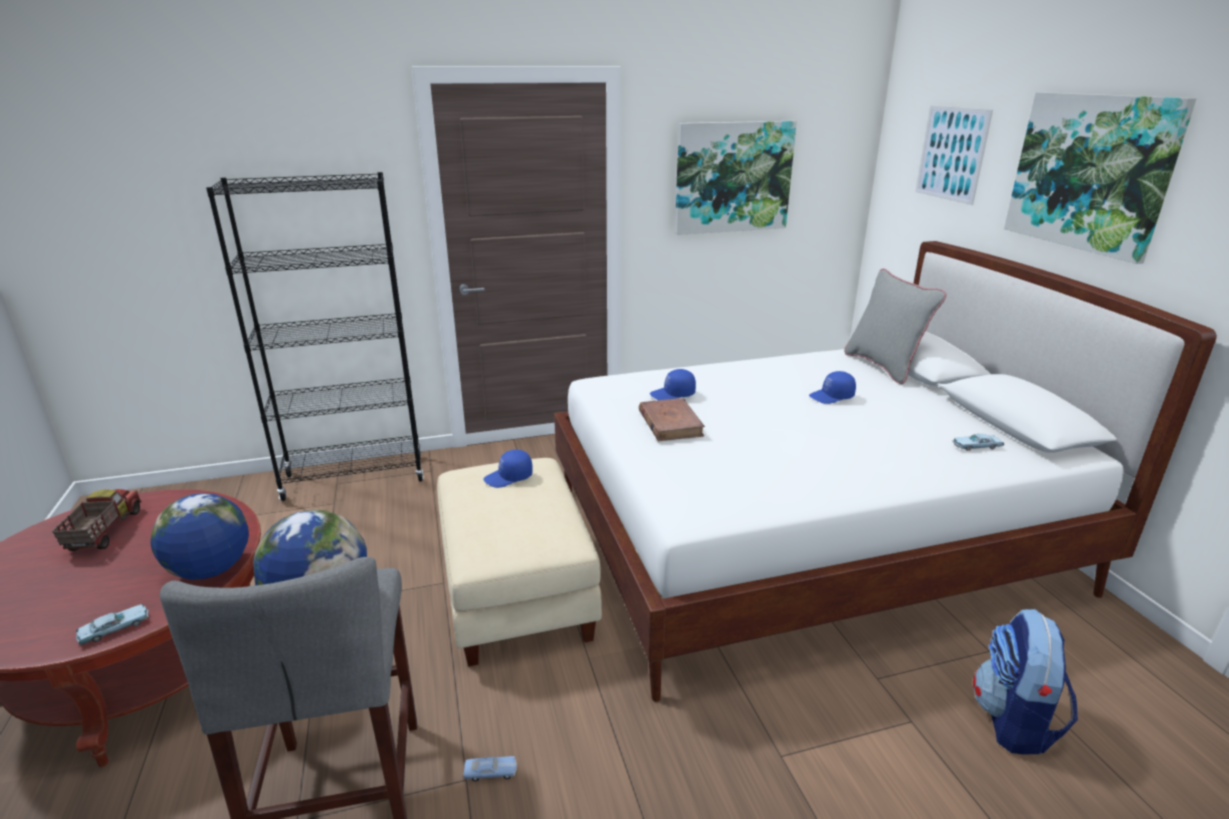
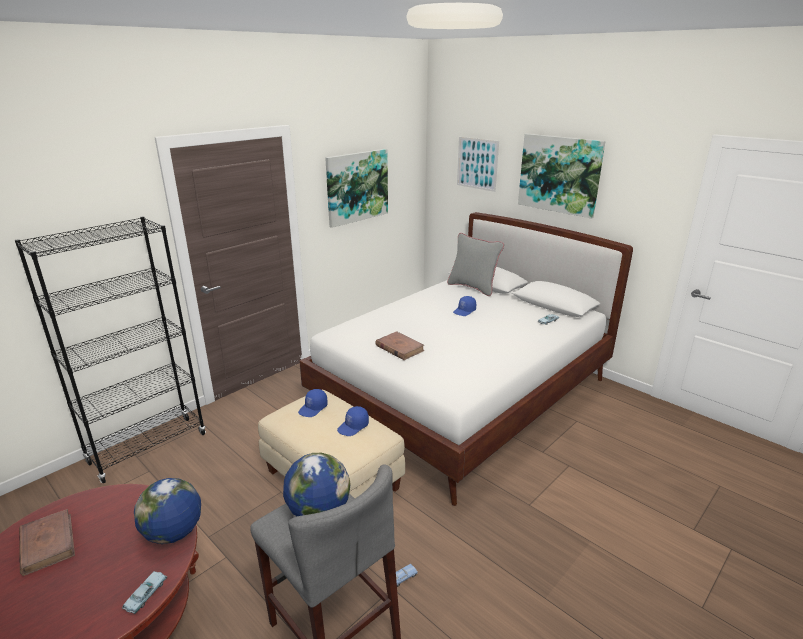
camera: 30 degrees left, 0 degrees up
toy truck [52,489,142,551] -> brown book [19,509,75,576]
blue cap [650,369,696,400] -> blue cap moved to [337,406,369,436]
backpack [973,609,1078,754] -> none

